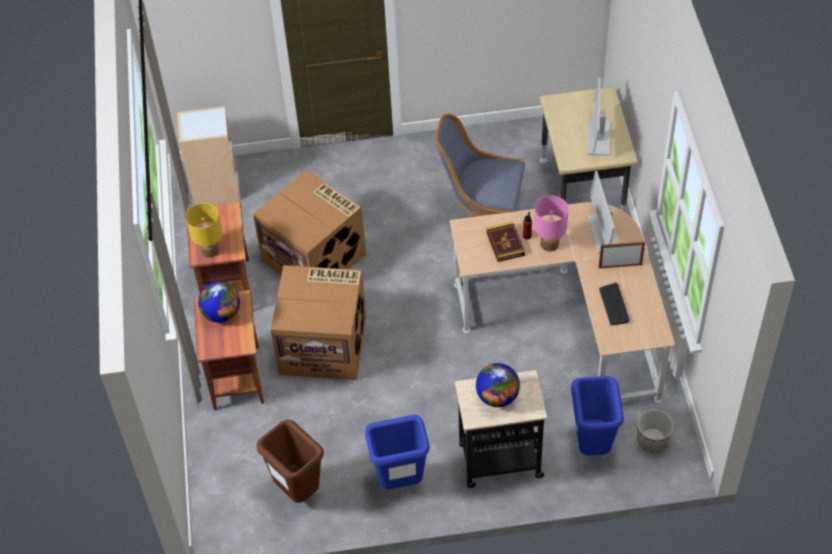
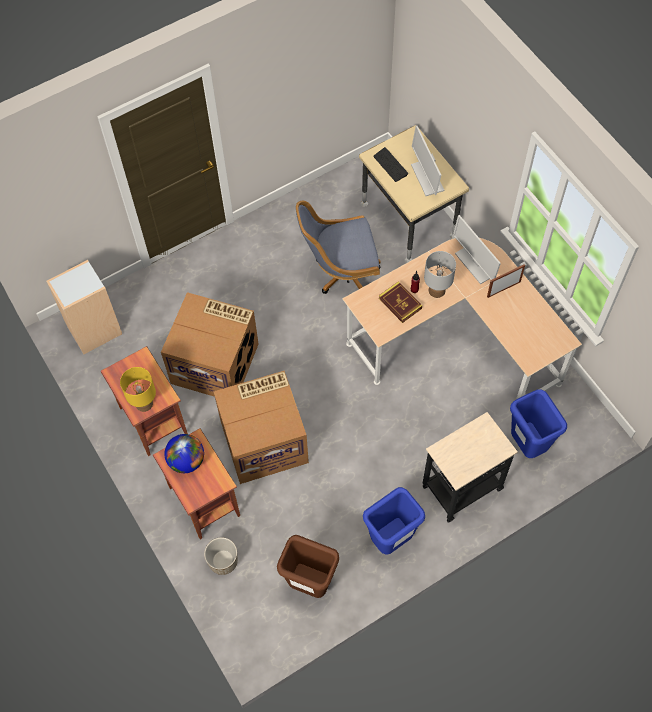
camera: 25 degrees left, 10 degrees up
globe [476,363,520,407] -> none
pink table lamp [534,196,569,252] -> grey table lamp [424,251,456,298]
keyboard [599,283,630,326] -> keyboard moved to [373,147,409,182]
planter [637,409,674,452] -> planter moved to [204,537,238,575]

